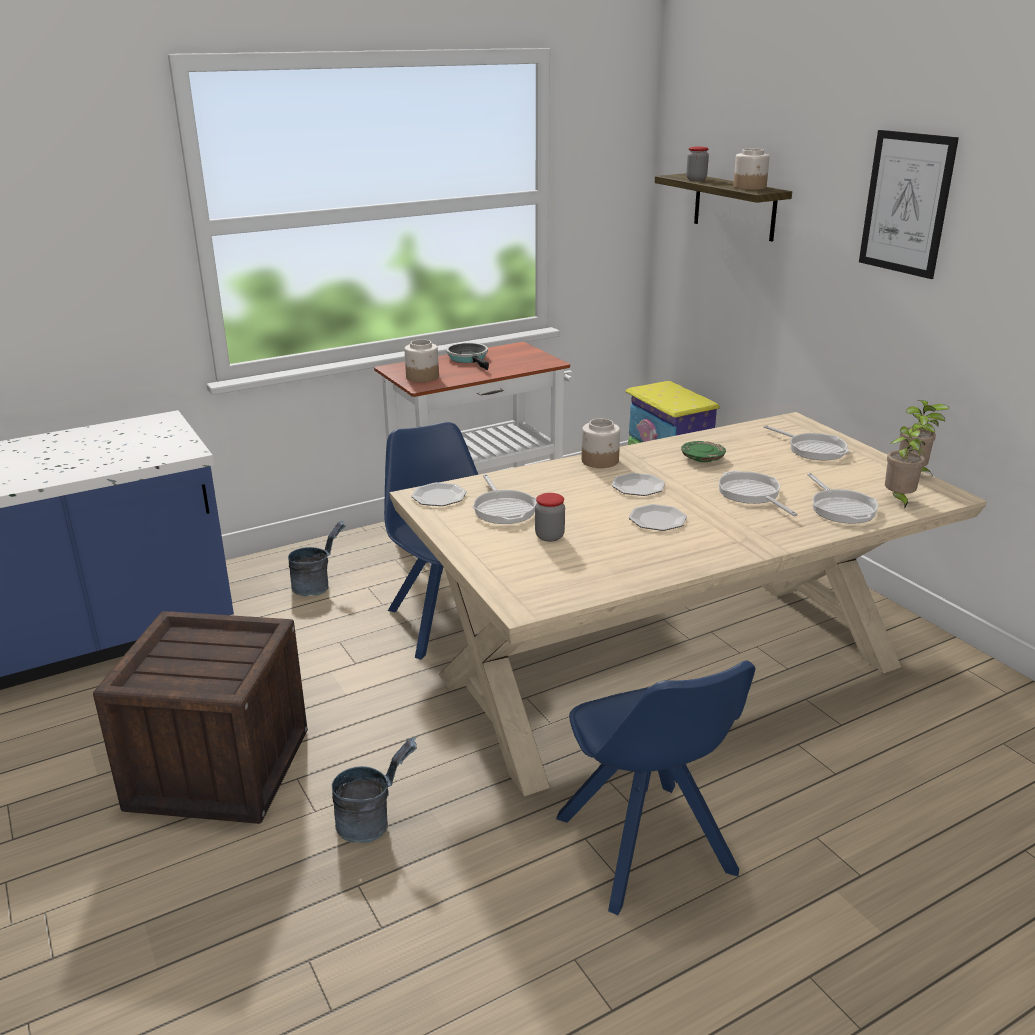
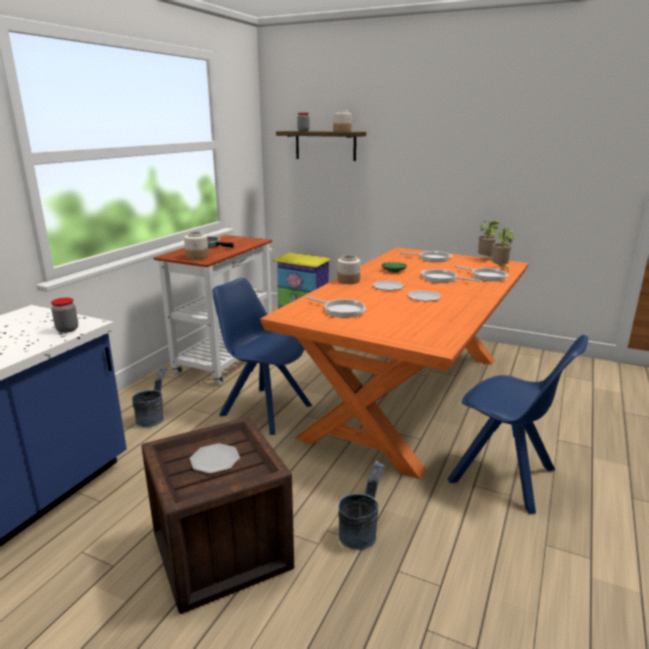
camera: 35 degrees left, 5 degrees down
beige dining table [390,412,987,796] -> orange dining table [260,247,529,480]
plate [411,482,467,506] -> plate moved to [190,443,240,474]
jar [535,493,565,542] -> jar moved to [51,298,78,333]
picture [859,130,959,279] -> none

